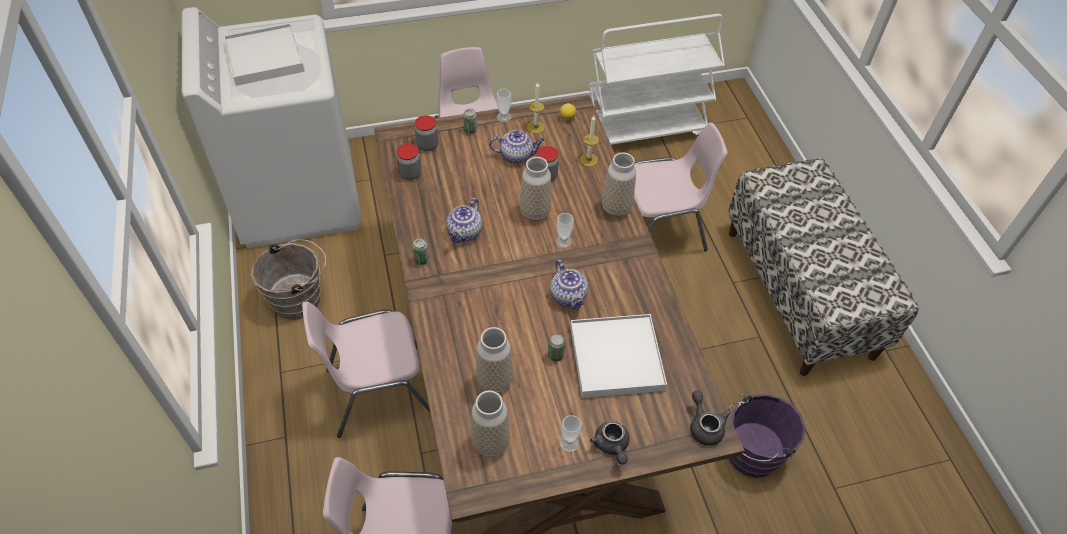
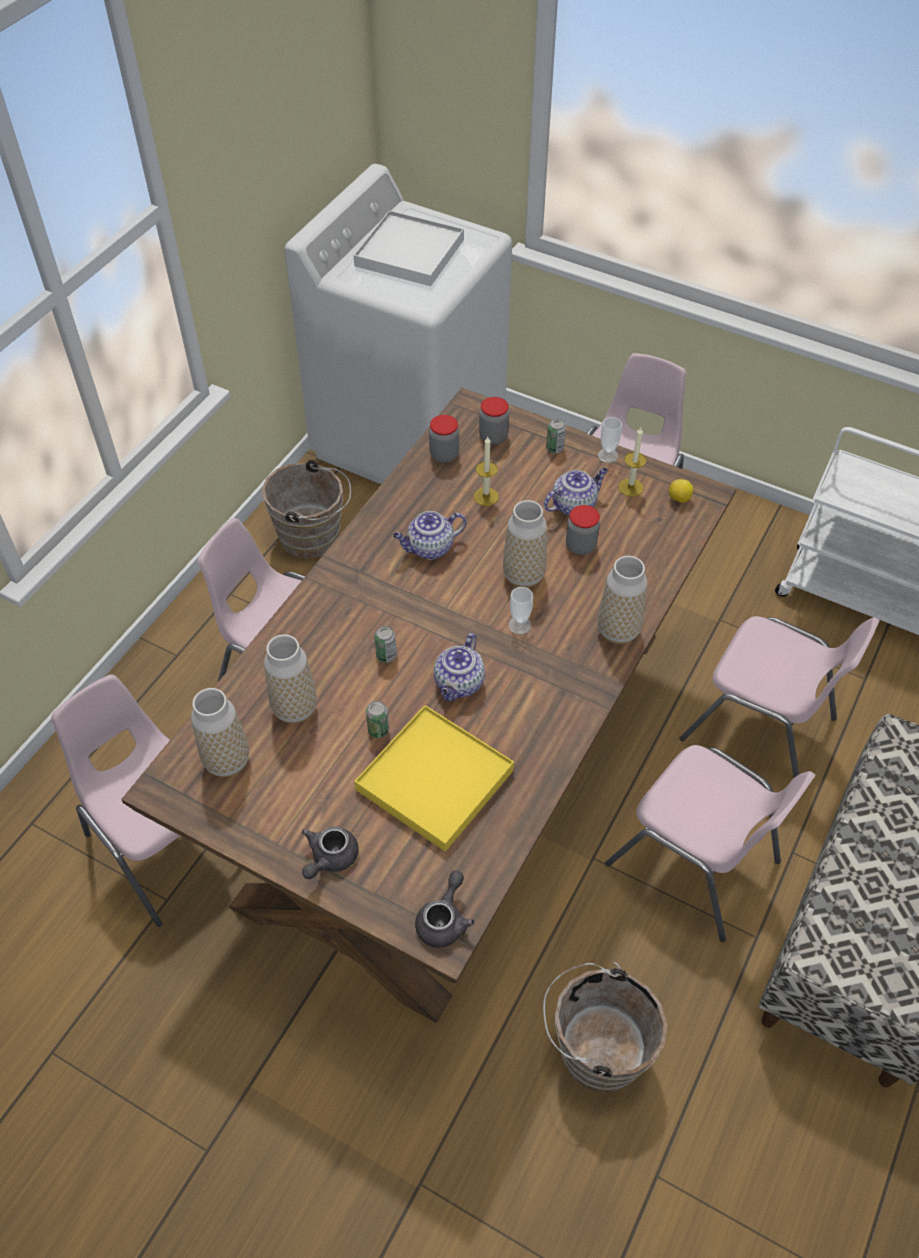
camera: 45 degrees right, 0 degrees up
can [412,238,429,265] -> can moved to [374,626,397,663]
teapot [489,130,544,164] -> teapot turned 75 degrees counterclockwise [544,468,608,516]
cup [559,415,582,452] -> none
white tray [570,314,667,398] -> yellow tray [354,705,514,852]
candle [580,115,599,167] -> candle moved to [473,437,499,506]
purple bucket [727,394,806,478] -> brown bucket [543,962,667,1093]
none -> pink chair [605,745,815,942]

